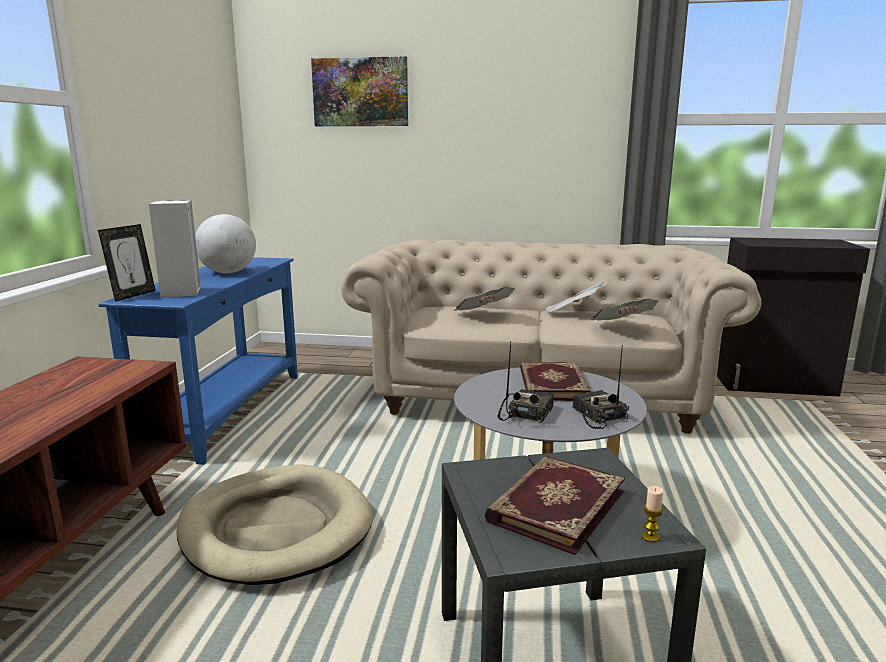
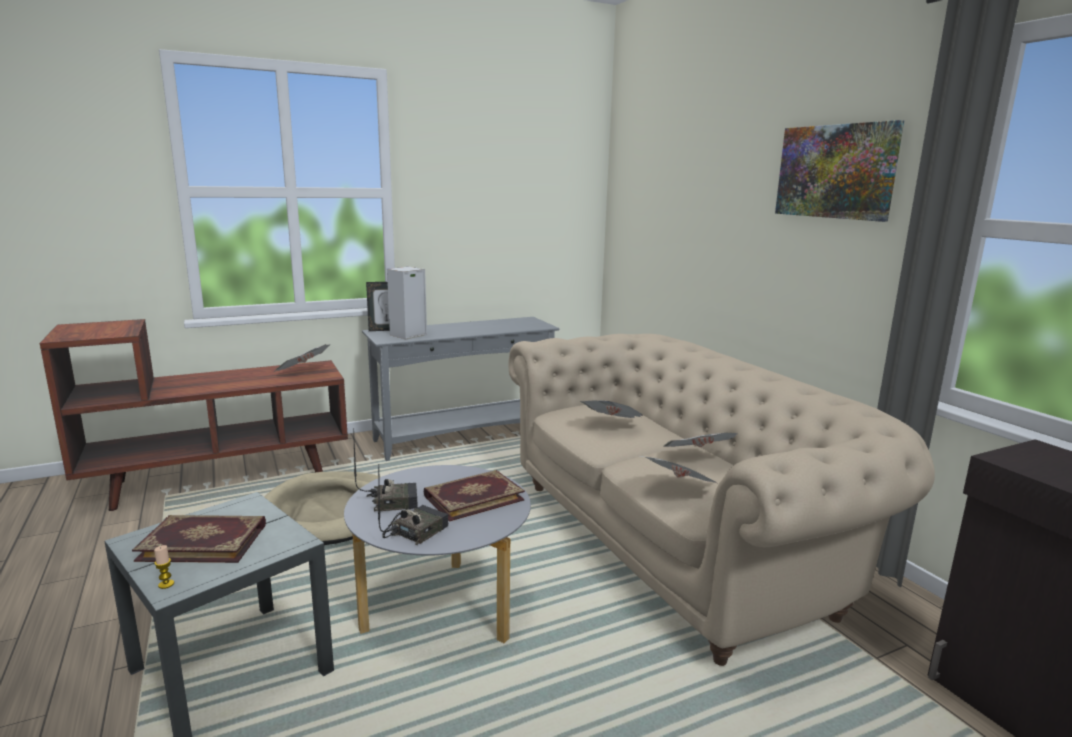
camera: 55 degrees right, 0 degrees up
blue console table [98,257,298,465] -> grey console table [362,317,559,461]
globe [195,214,256,273] -> none
picture [311,56,408,126] -> picture moved to [775,120,904,222]
none -> newspaper [273,344,330,372]

